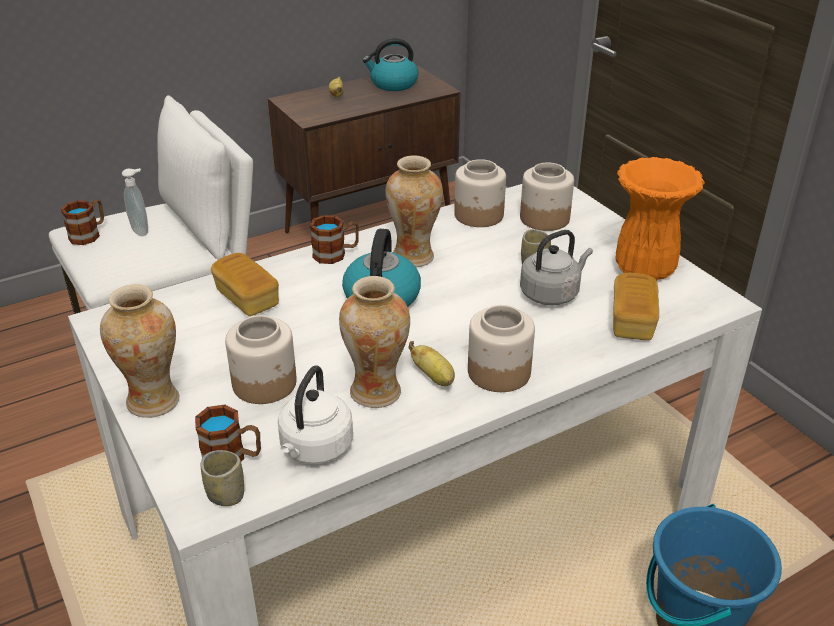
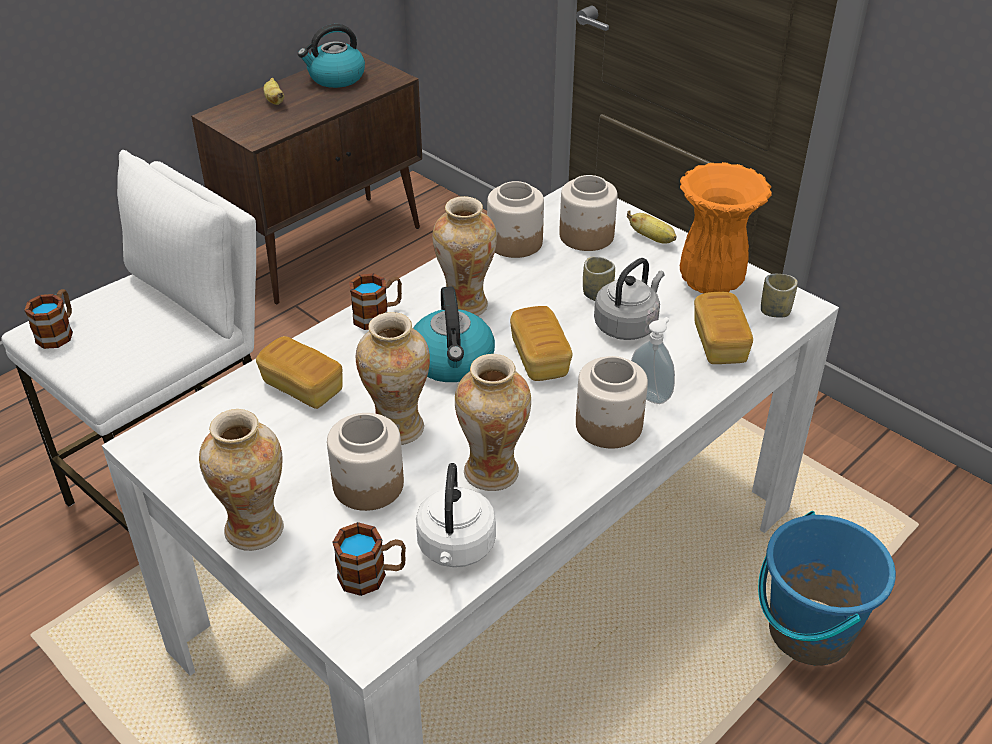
camera: 15 degrees left, 5 degrees up
soap dispenser [122,168,148,236] -> soap dispenser moved to [631,317,675,404]
cup [201,450,244,506] -> cup moved to [761,274,798,318]
banana [408,341,455,386] -> banana moved to [627,210,677,244]
none -> vase [356,312,430,445]
none -> bread [510,306,573,381]

